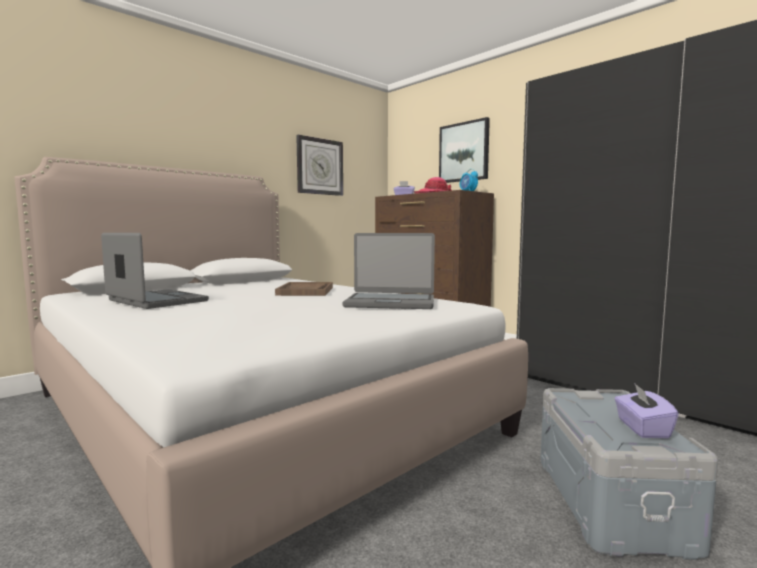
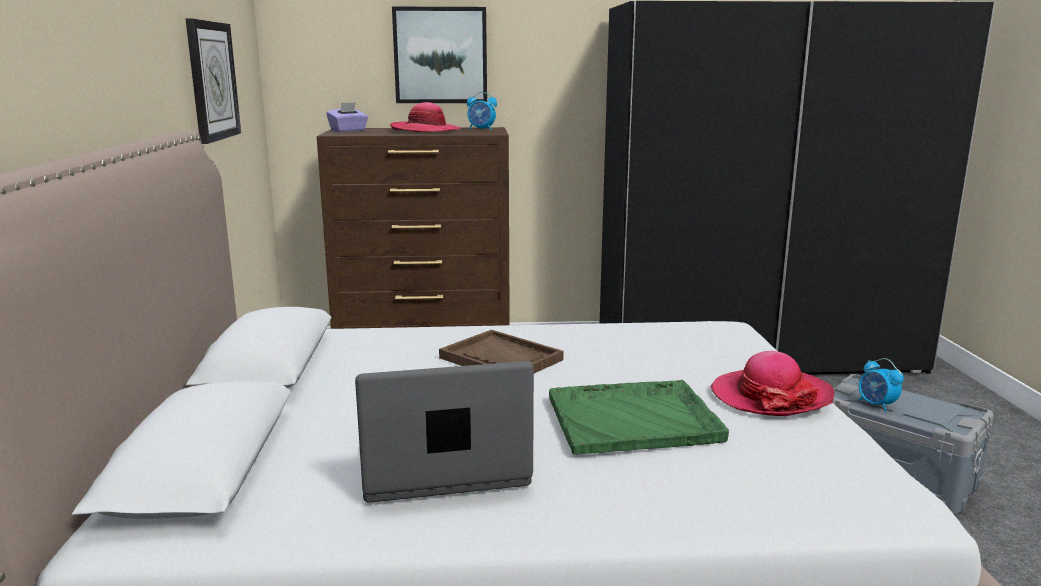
camera: 50 degrees left, 10 degrees up
laptop [343,233,435,309] -> none
purple tissue box [614,383,679,438] -> none
none -> green tray [549,380,729,455]
none -> hat [710,351,835,416]
none -> alarm clock [859,358,904,412]

